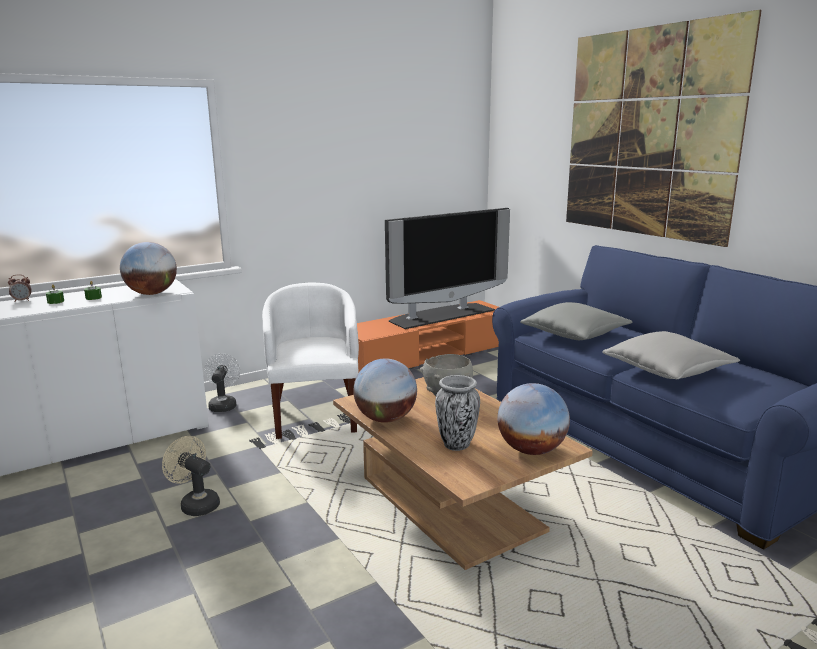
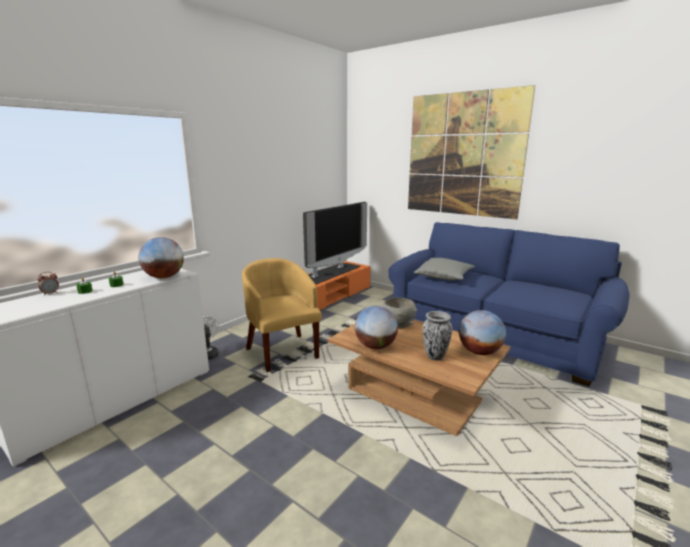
camera: 20 degrees left, 0 degrees up
beige fan [162,436,220,516] -> none
white armchair [262,283,359,439] -> yellow armchair [242,258,322,372]
grey pillow [602,331,740,379] -> none

